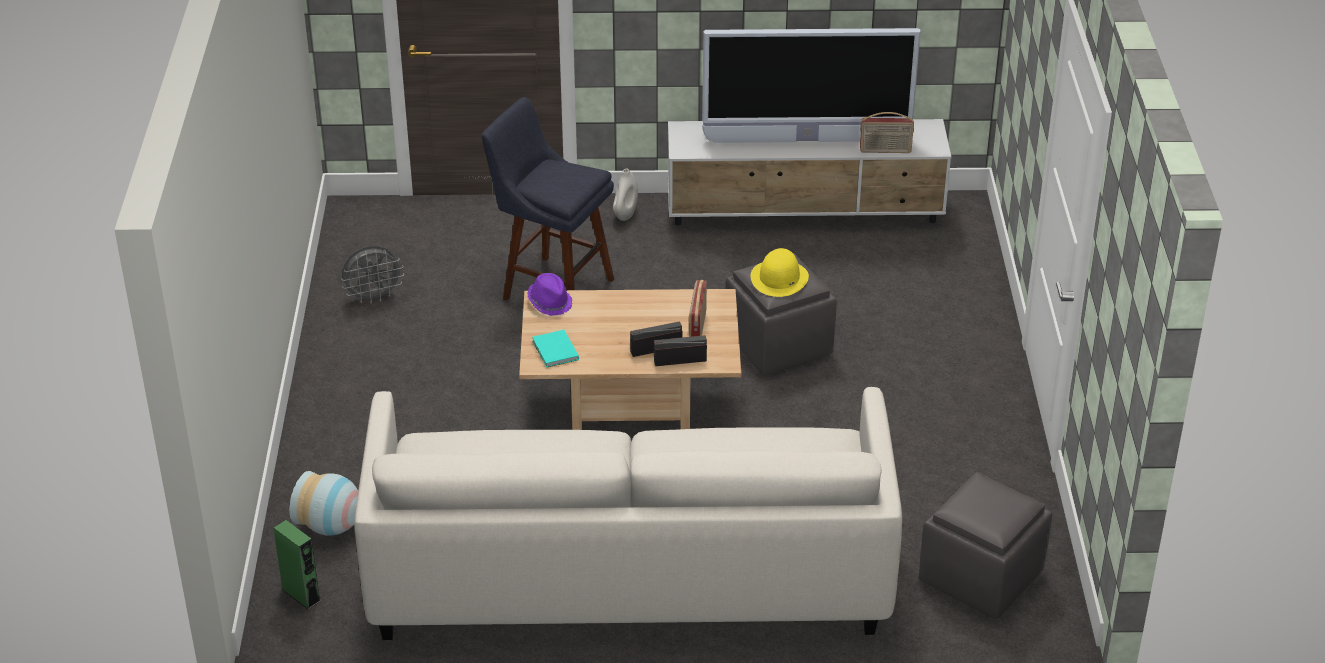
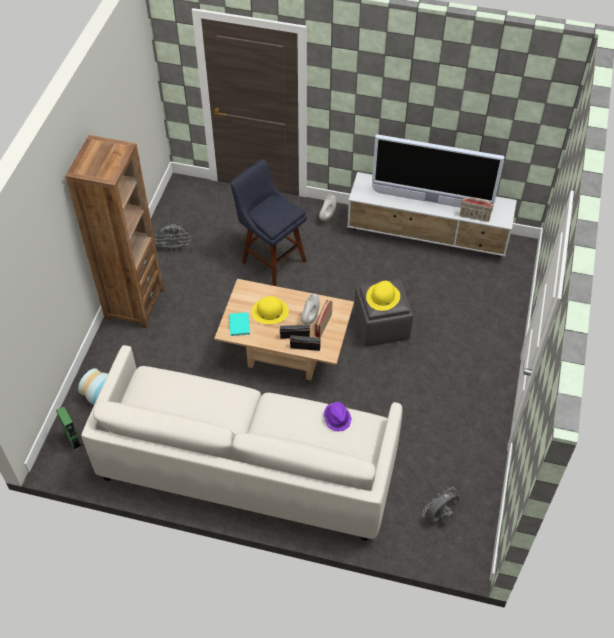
camera: 15 degrees right, 15 degrees up
purple hat [527,273,572,316] -> purple hat moved to [324,402,352,431]
grey ottoman [919,472,1052,619] -> grey fan [422,487,460,523]
none -> brown bookcase [65,135,164,328]
none -> yellow hat [252,296,289,324]
none -> white vase [301,294,320,325]

